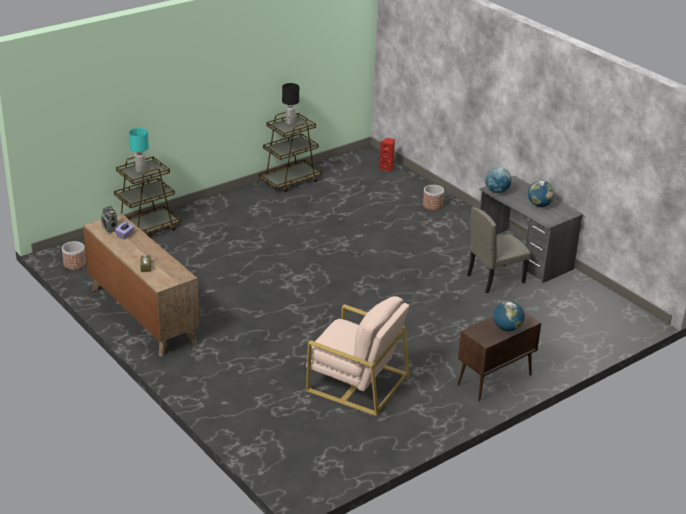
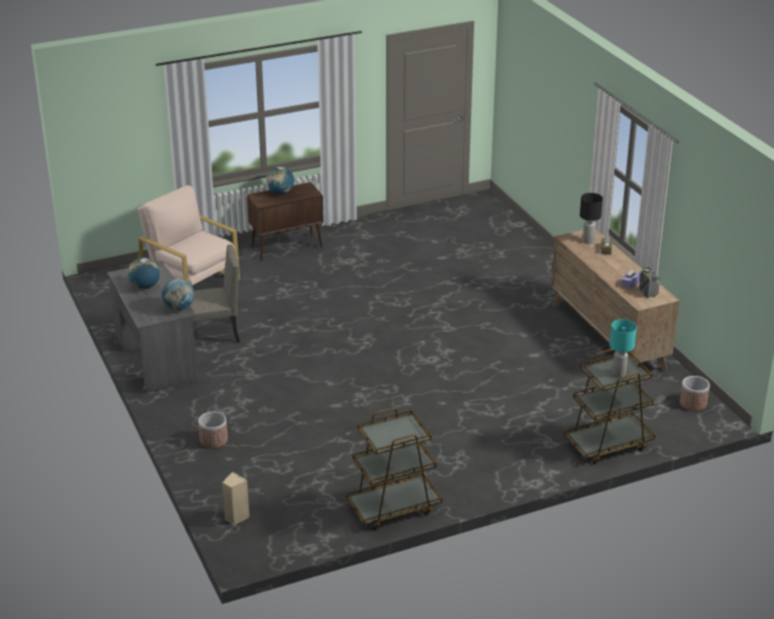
camera: 165 degrees left, 0 degrees up
black table lamp [282,83,299,125] -> black table lamp moved to [580,193,603,244]
beige armchair [306,296,410,416] -> beige armchair moved to [138,185,240,285]
red speaker [379,138,395,172] -> beige speaker [222,472,250,525]

